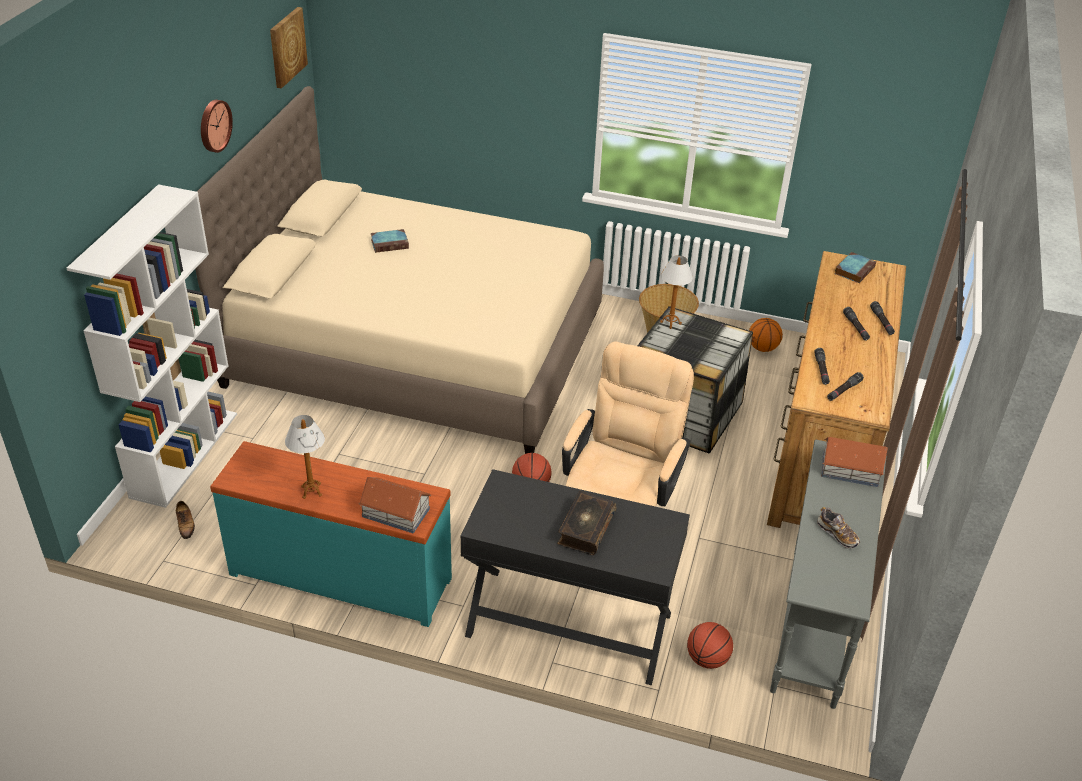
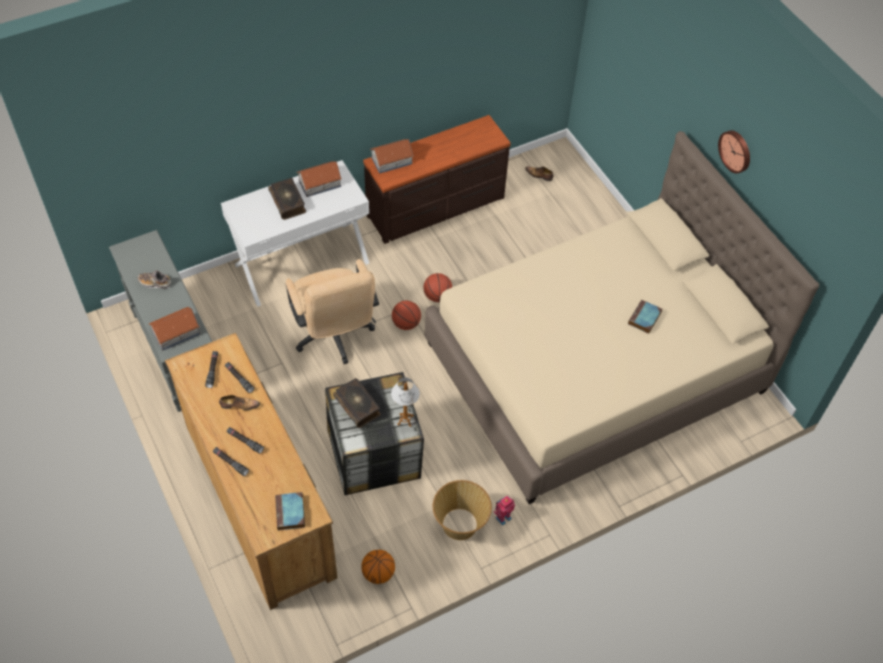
camera: 135 degrees right, 15 degrees up
white bookcase [67,184,237,508] -> none
turquoise dresser [210,441,452,627] -> brown dresser [363,115,511,244]
picture [270,7,308,89] -> none
table lamp [285,415,325,499] -> none
black desk [460,469,690,685] -> white desk [221,160,369,307]
basketball [687,622,733,669] -> basketball moved to [423,273,452,302]
none -> shoe [219,395,260,410]
none -> toy house [296,161,342,197]
none -> book [333,378,381,428]
none -> toy robot [493,495,515,526]

